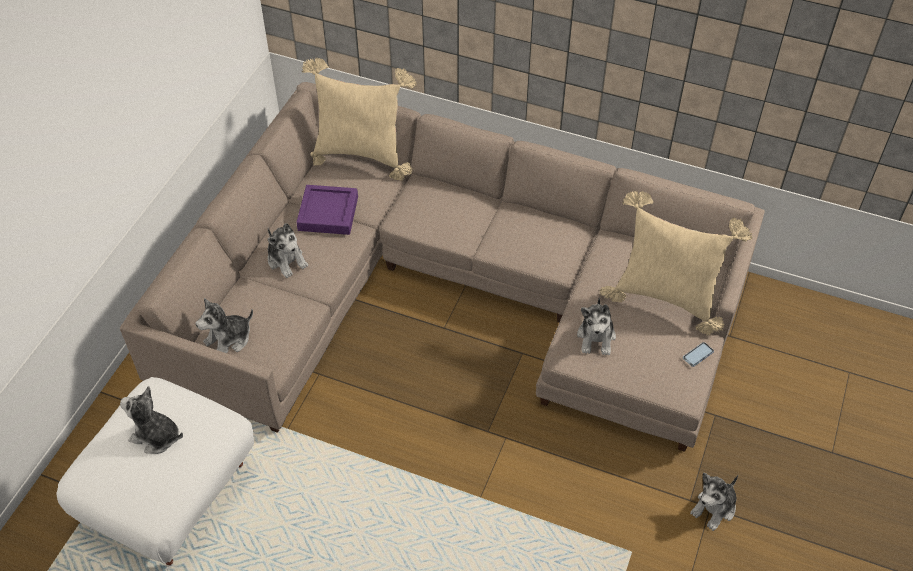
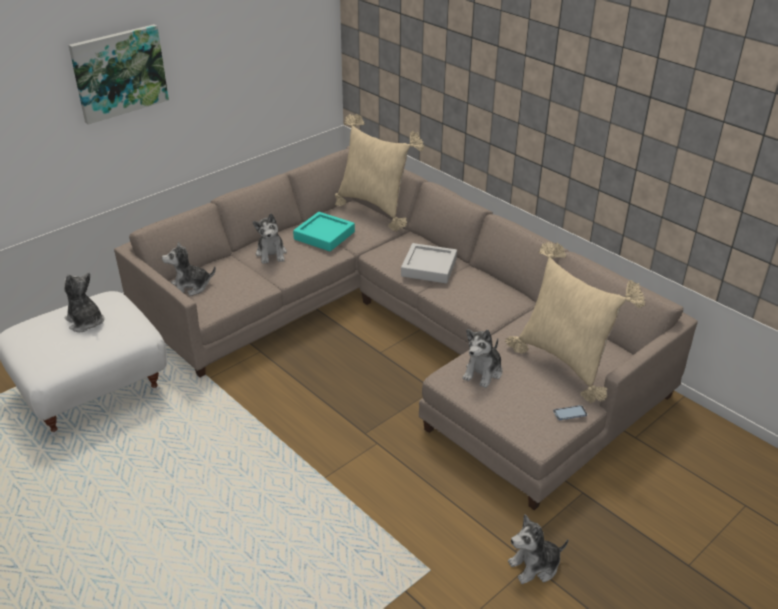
camera: 25 degrees right, 15 degrees down
purple tray [296,185,358,235] -> turquoise tray [293,212,355,252]
none -> picture [68,24,169,125]
none -> grey tray [401,243,457,284]

